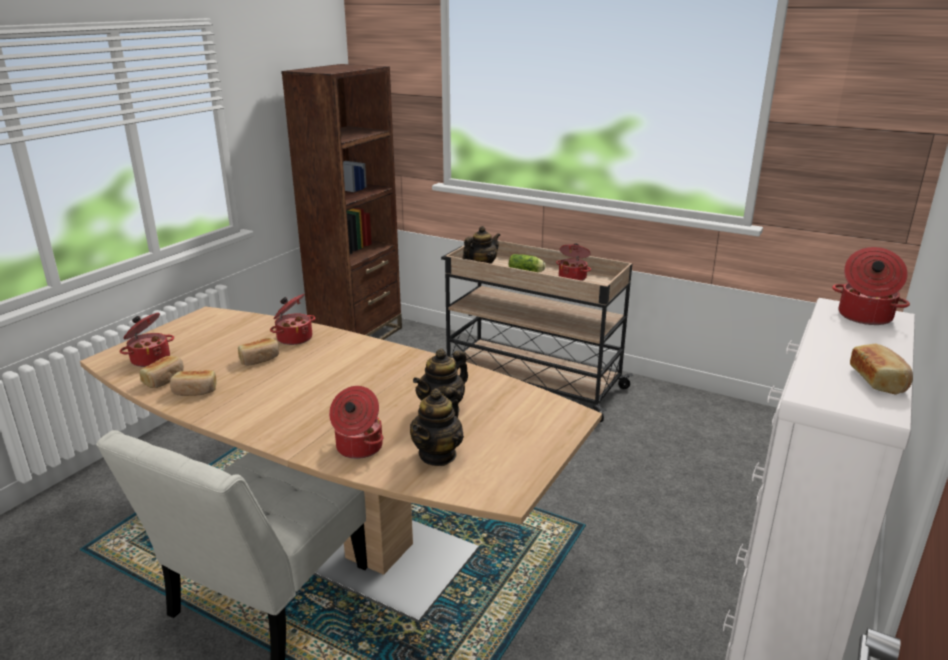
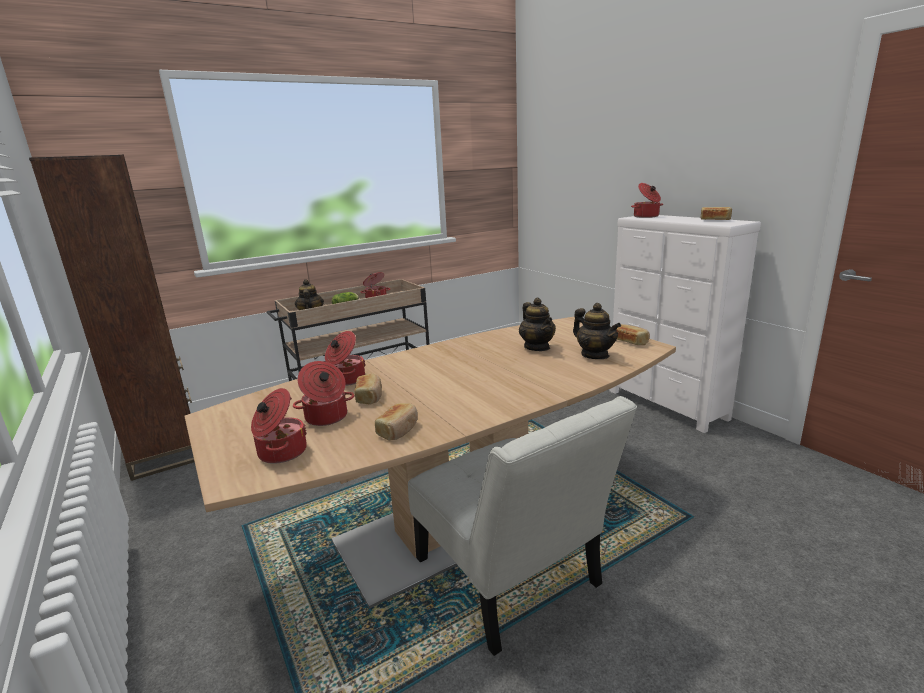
camera: 60 degrees left, 5 degrees down
bread [140,356,184,388] -> bread moved to [616,324,650,345]
cooking pot [329,386,384,459] -> cooking pot moved to [293,361,355,426]

